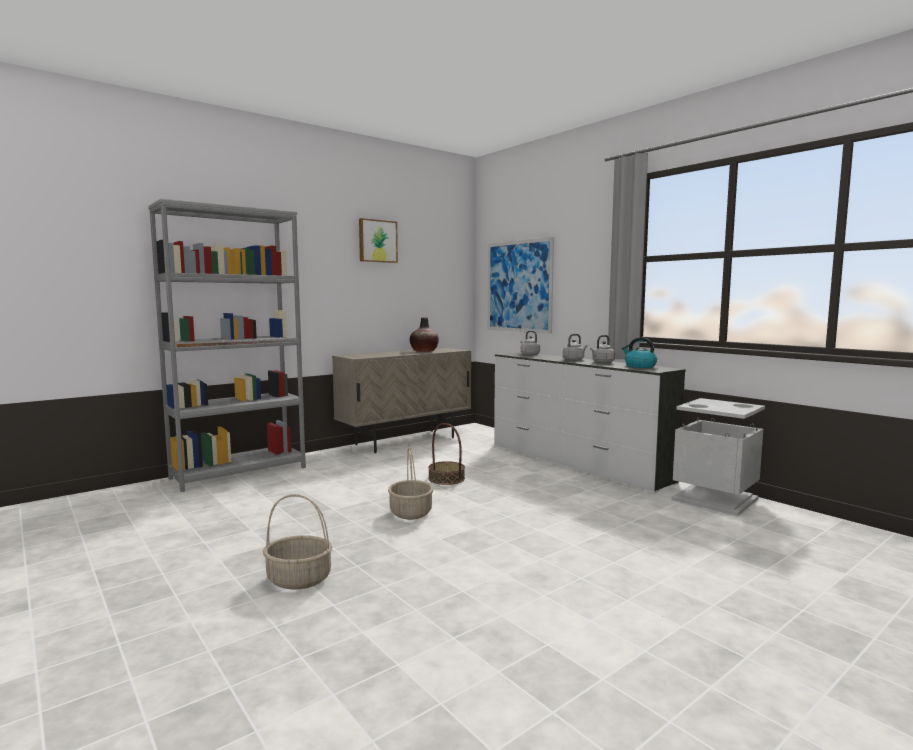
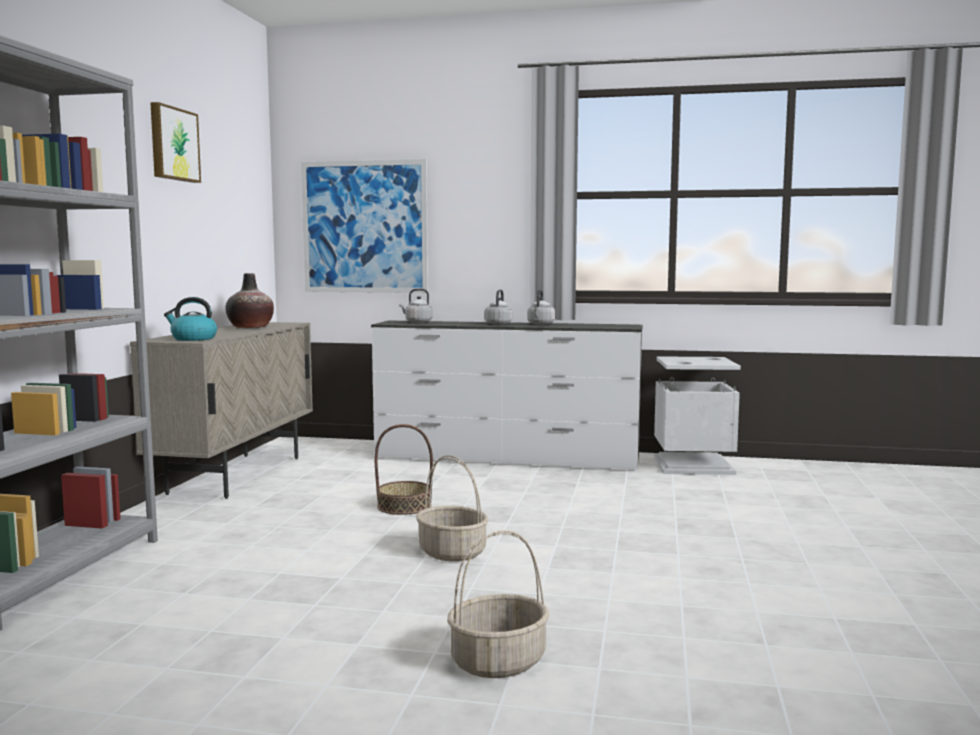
camera: 40 degrees left, 0 degrees up
kettle [622,337,657,368] -> kettle moved to [164,297,217,341]

